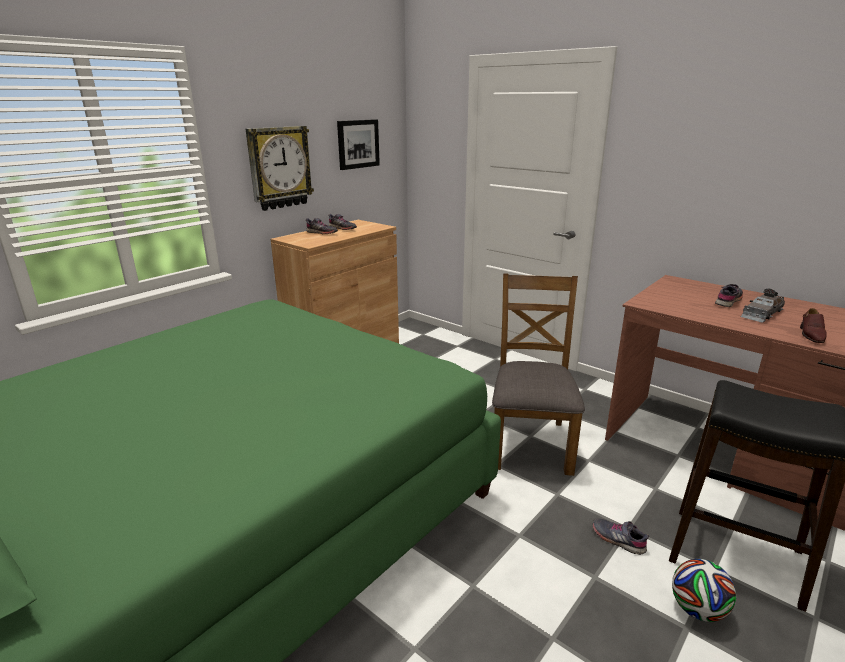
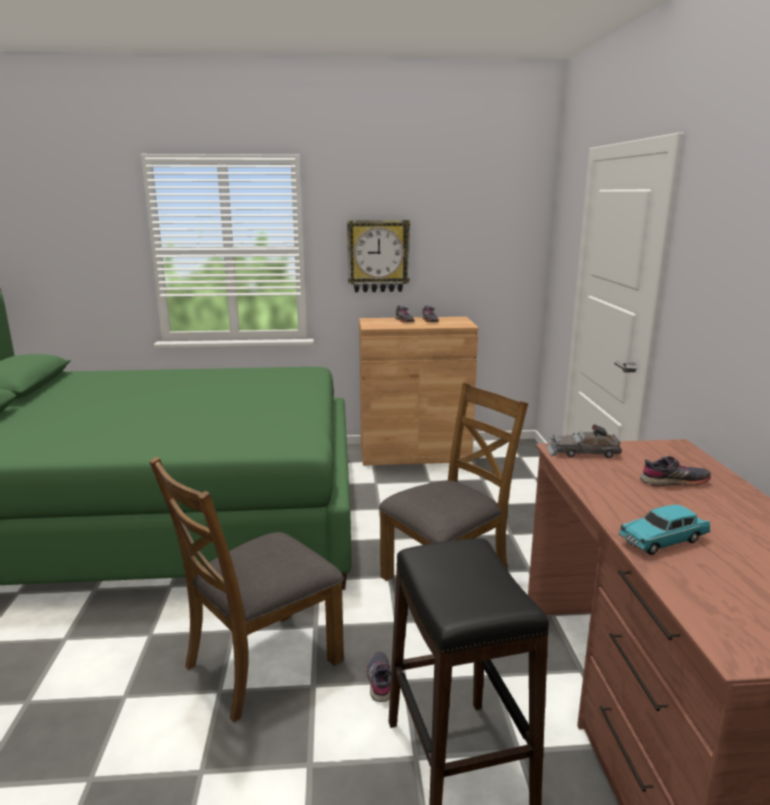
camera: 45 degrees right, 5 degrees down
picture [337,119,380,170] -> none
football [672,559,736,622] -> none
grey toy car [741,289,785,323] -> grey toy car moved to [546,424,622,458]
brown shoe [800,308,827,343] -> turquoise toy car [618,505,710,555]
none -> brown chair [149,457,344,722]

